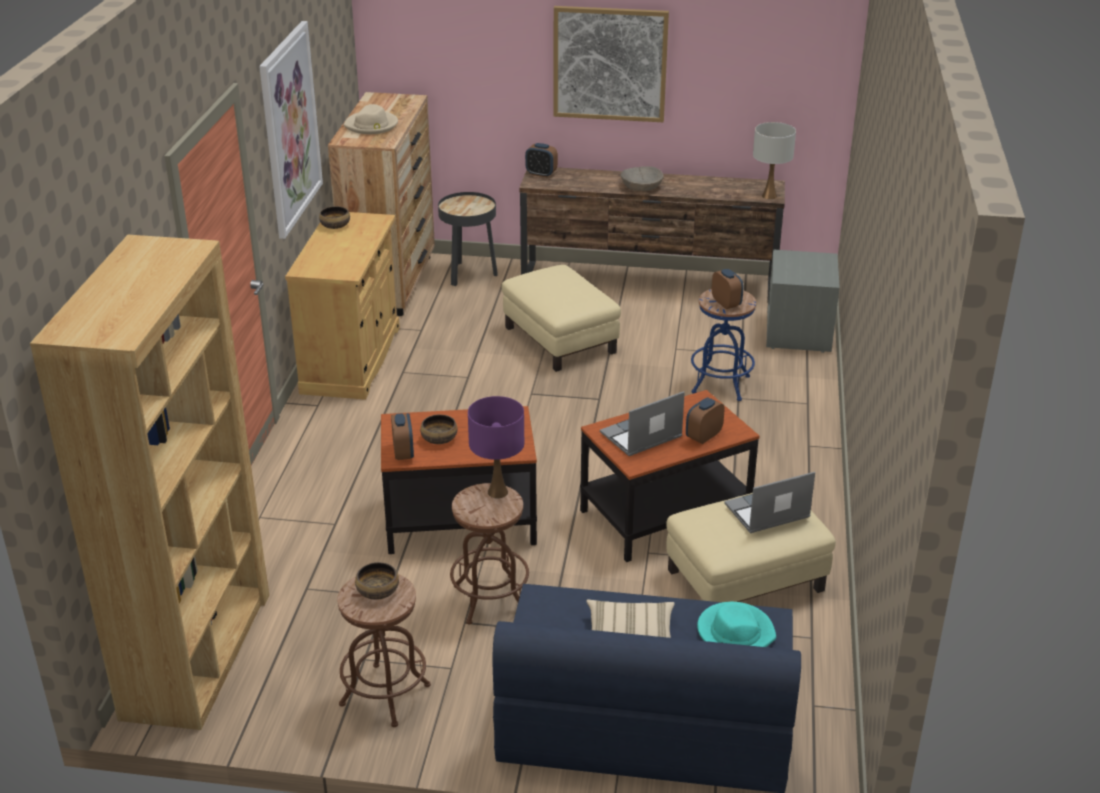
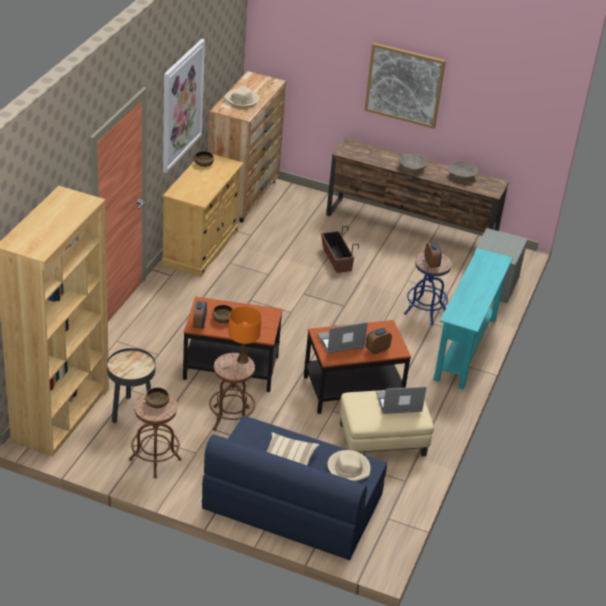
camera: 10 degrees right, 5 degrees up
black side table [438,192,498,286] -> black side table moved to [107,348,156,424]
purple table lamp [468,396,524,498] -> orange table lamp [228,306,262,364]
beige ottoman [502,265,621,372] -> planter [321,226,359,273]
alarm clock [525,143,558,177] -> none
turquoise hat [697,602,776,647] -> beige hat [327,450,371,481]
white table lamp [753,122,796,200] -> none
none -> turquoise console table [434,248,513,390]
none -> beige bowl [448,161,478,181]

